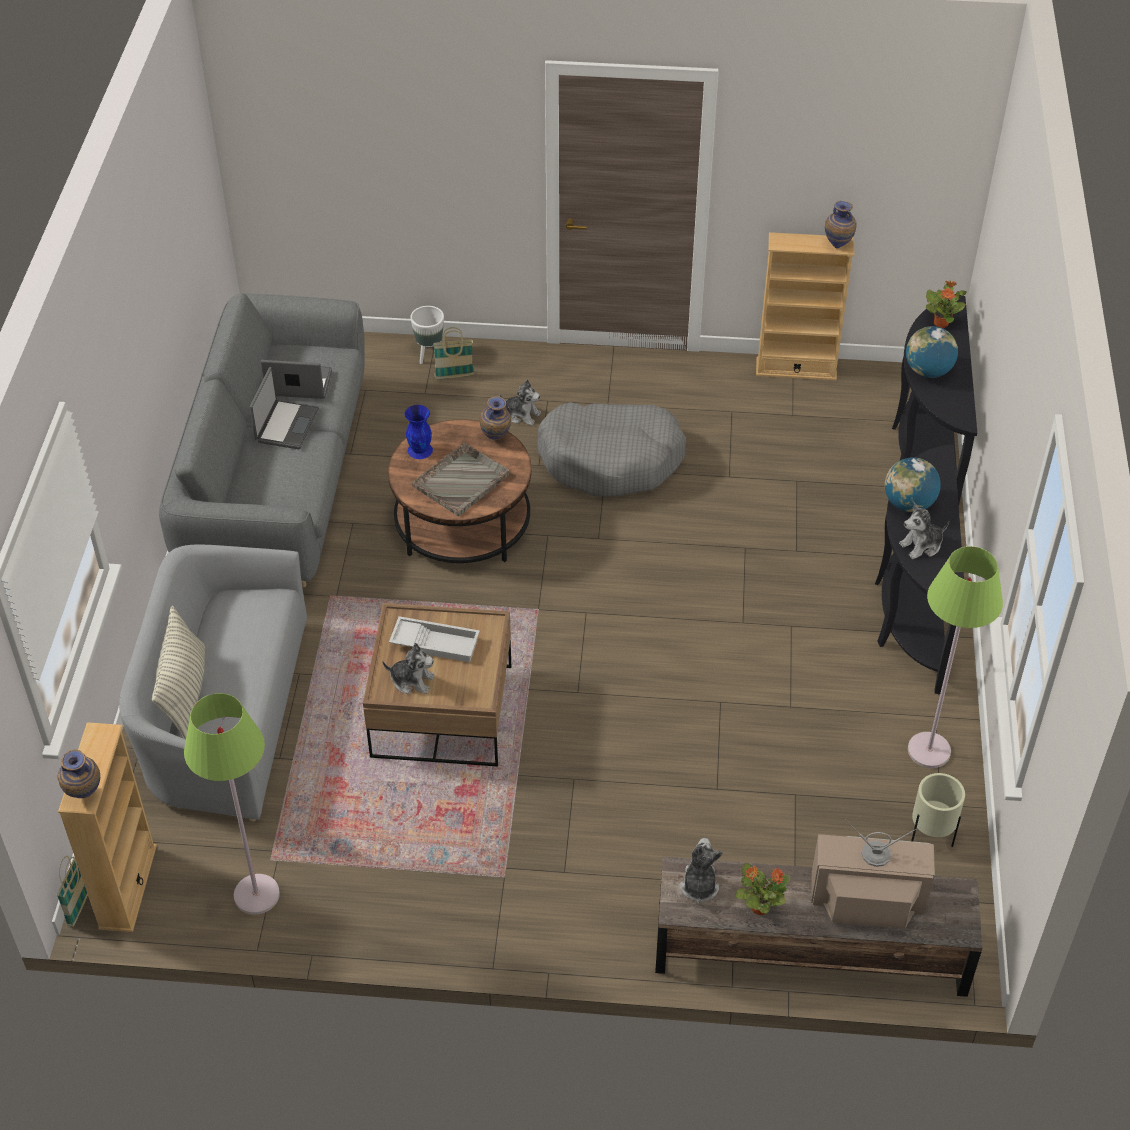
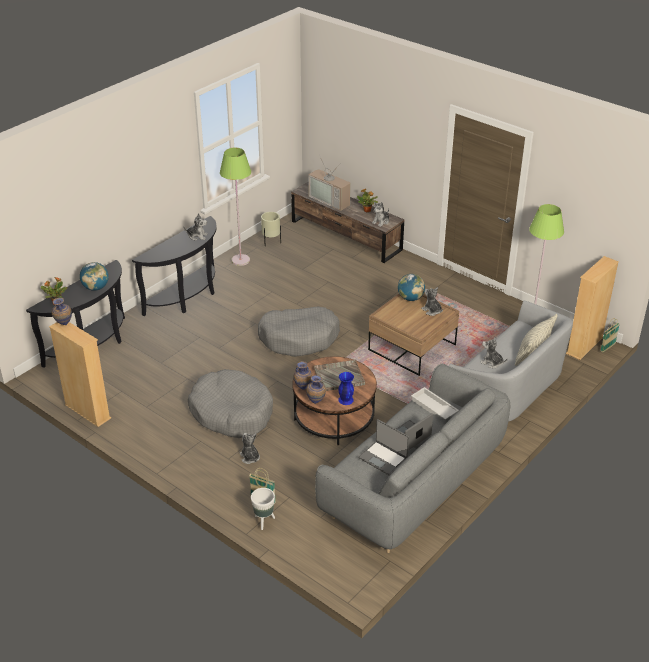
camera: 145 degrees left, 10 degrees down
vase [58,749,100,798] -> vase moved to [306,375,326,404]
white tray [389,616,480,662] -> white tray moved to [411,387,459,420]
globe [885,457,941,513] -> globe moved to [398,274,425,301]
none -> grey dog bed [258,307,340,357]
none -> plush toy [480,337,508,368]

